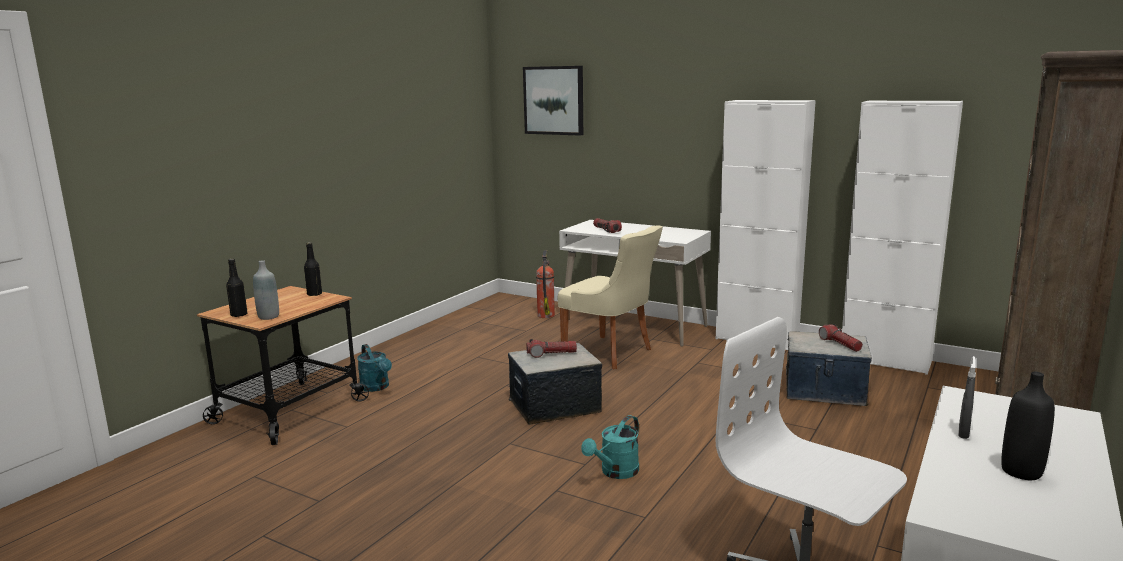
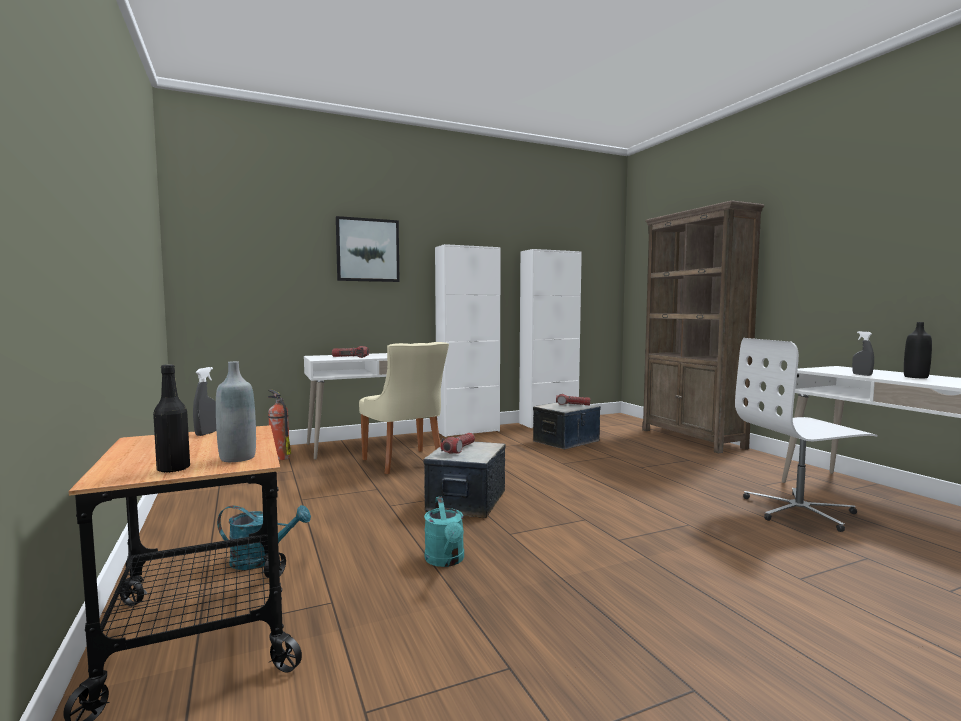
camera: 55 degrees left, 10 degrees down
black bottle [304,242,322,296] -> grey spray bottle [193,367,216,436]
picture [523,66,583,136] -> picture moved to [336,216,400,282]
beige chair [558,225,663,369] -> beige chair turned 75 degrees clockwise [359,342,449,474]
turquoise watering can [581,415,639,479] -> turquoise watering can moved to [424,497,464,567]

